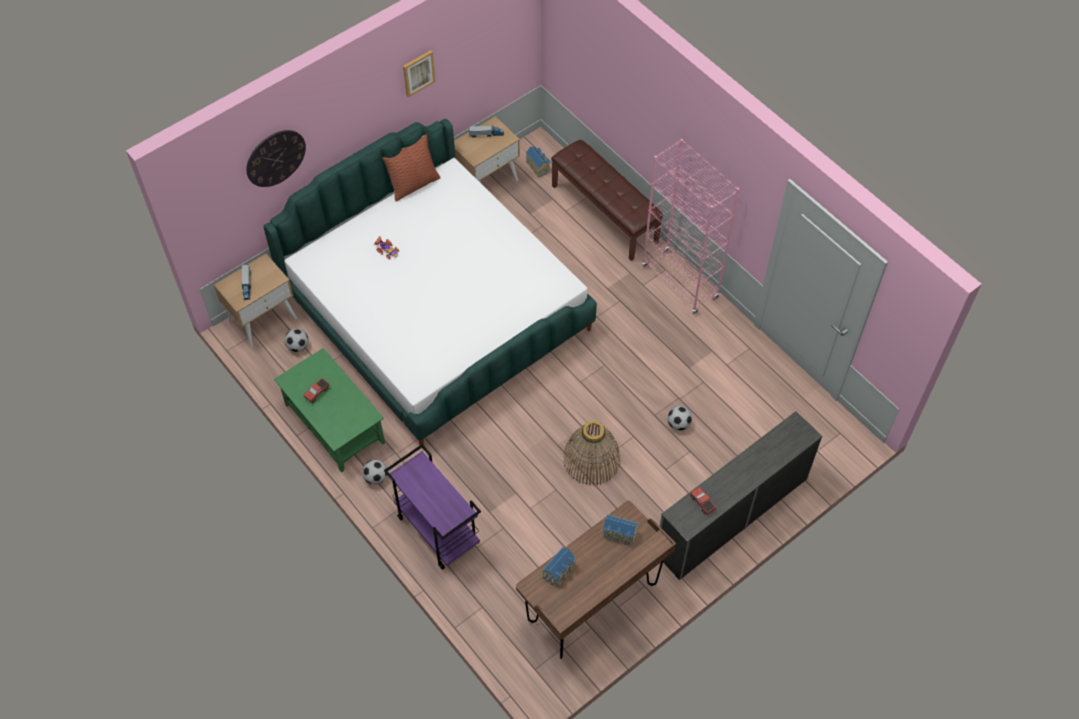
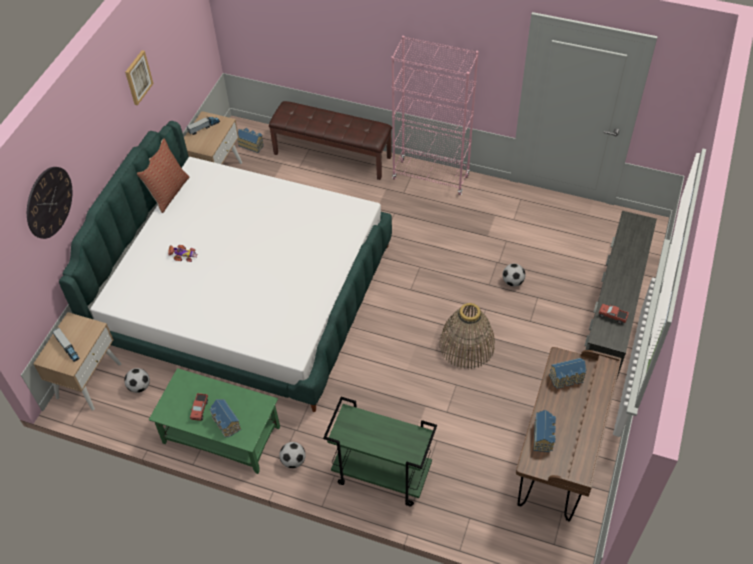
camera: 30 degrees left, 5 degrees down
purple cart [384,444,481,569] -> green cart [323,397,437,506]
none -> toy house [209,399,241,438]

